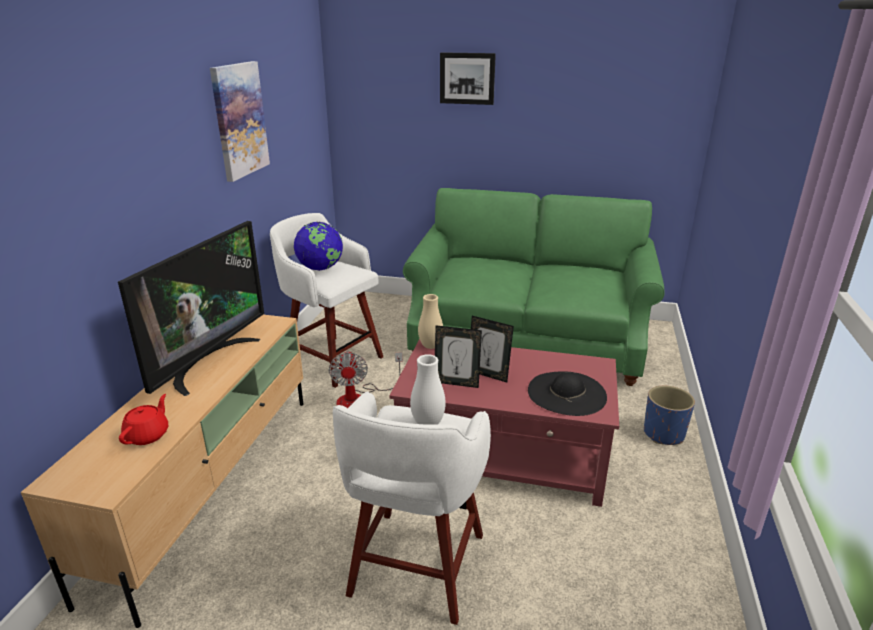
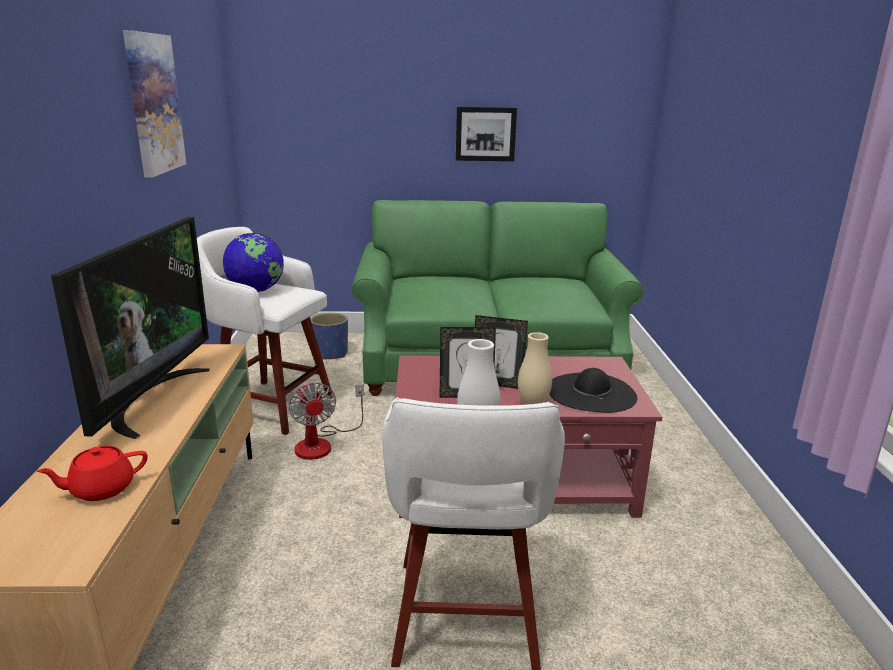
camera: 15 degrees left, 5 degrees down
red teapot [119,394,168,445] -> red teapot turned 120 degrees counterclockwise [37,446,148,501]
beige vase [418,294,443,349] -> beige vase moved to [518,332,552,405]
picture [440,52,496,105] -> picture moved to [456,107,517,161]
blue planter [644,386,695,445] -> blue planter moved to [310,313,348,360]

